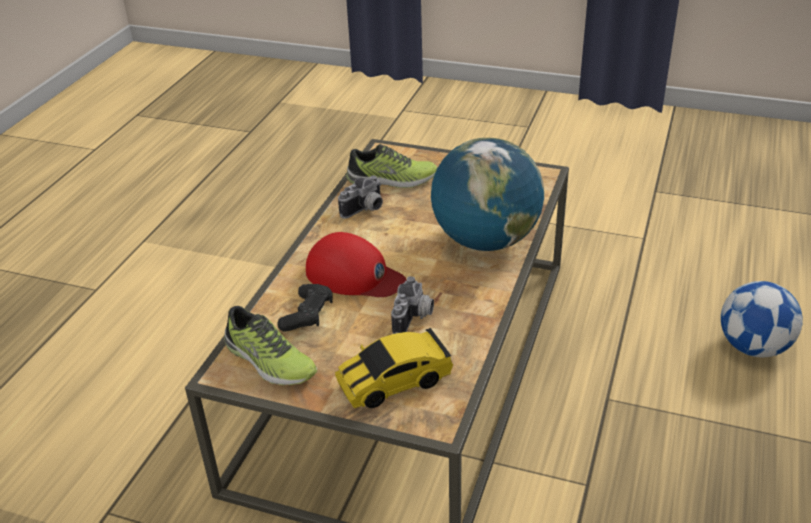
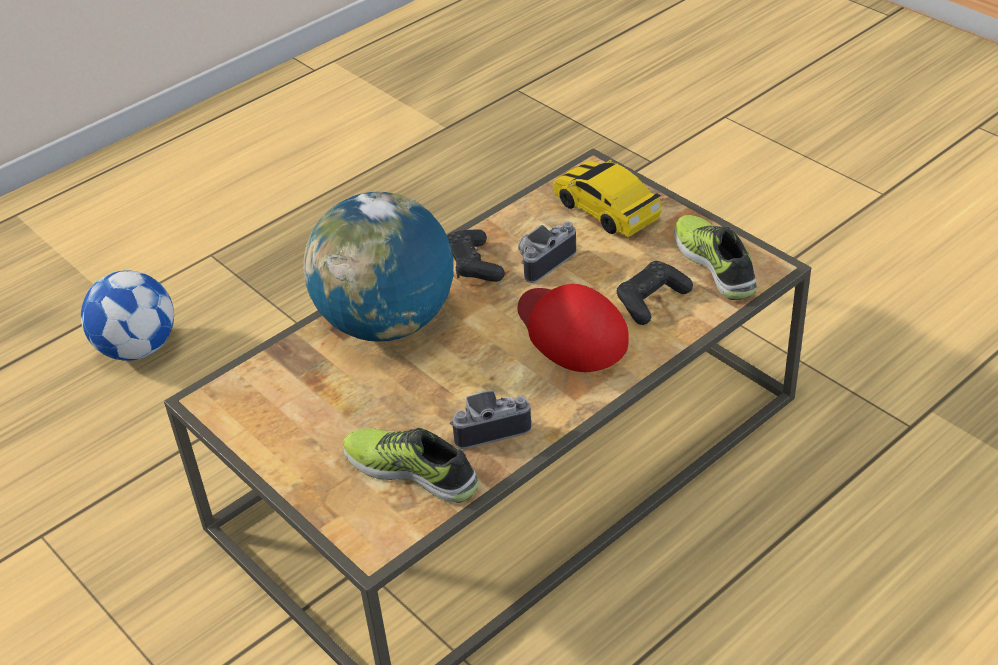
camera: 150 degrees left, 5 degrees up
toy car [335,328,453,408] -> toy car turned 135 degrees counterclockwise [552,160,662,237]
none -> black game controller [447,229,505,282]

